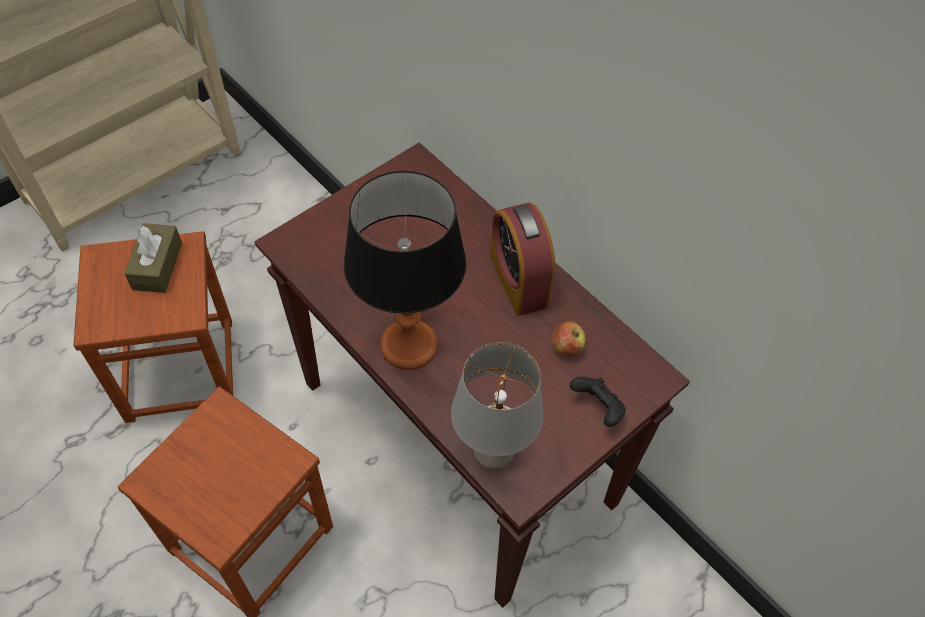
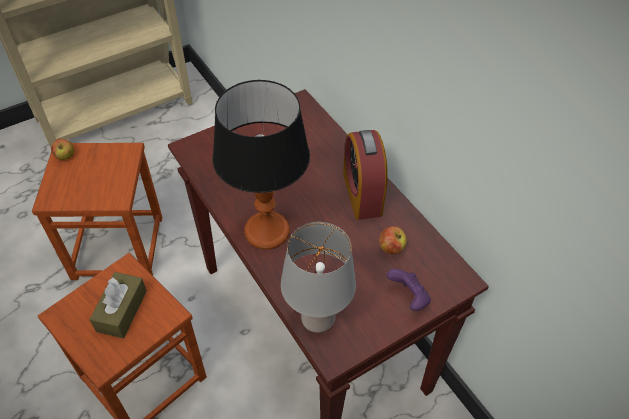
camera: 10 degrees right, 5 degrees down
brown tissue box [124,223,182,293] -> brown tissue box moved to [89,272,147,338]
black game controller [570,377,626,427] -> purple game controller [387,269,431,311]
none -> apple [51,139,74,160]

